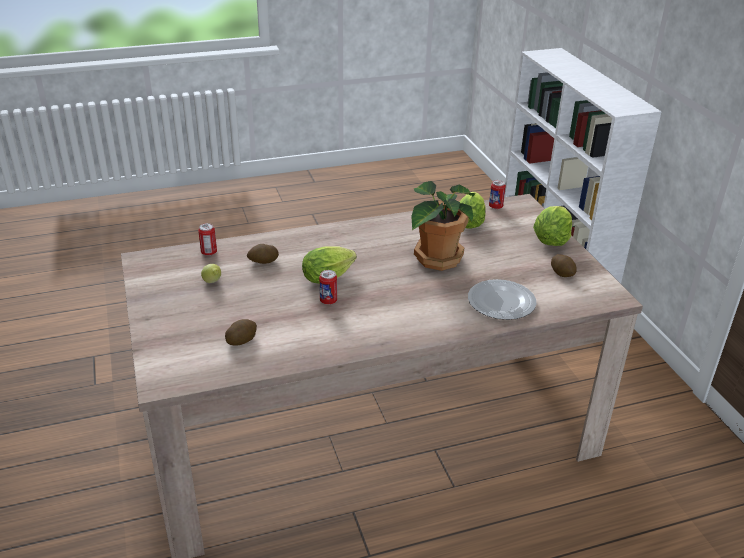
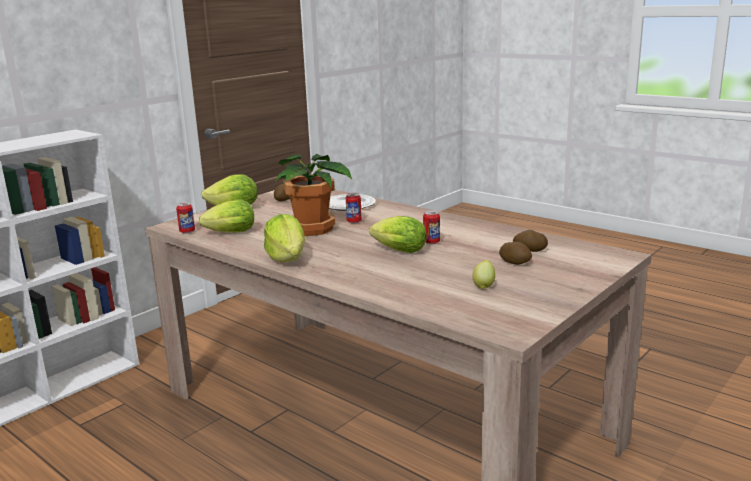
camera: 120 degrees left, 15 degrees down
can [198,223,217,256] -> can moved to [346,193,362,224]
potato [247,244,279,264] -> potato moved to [499,242,532,265]
none -> lettuce [264,214,305,263]

